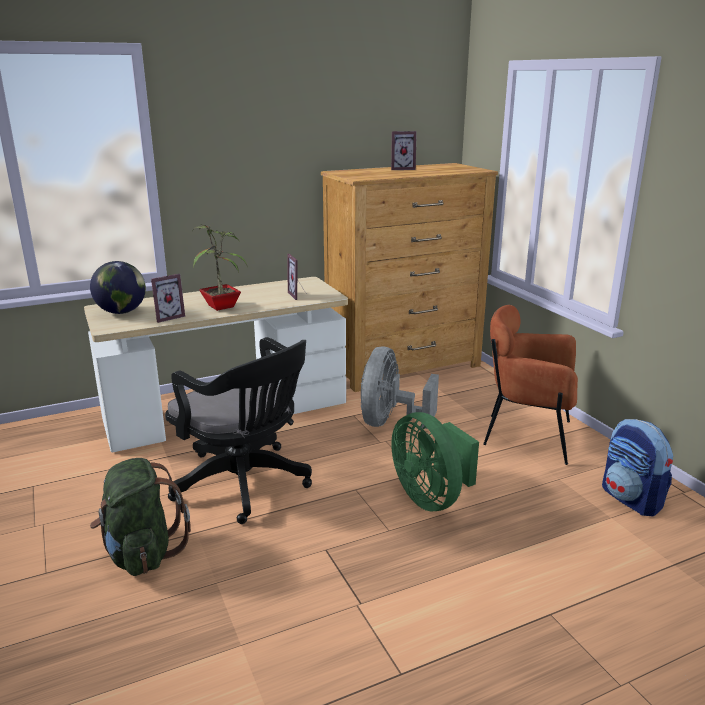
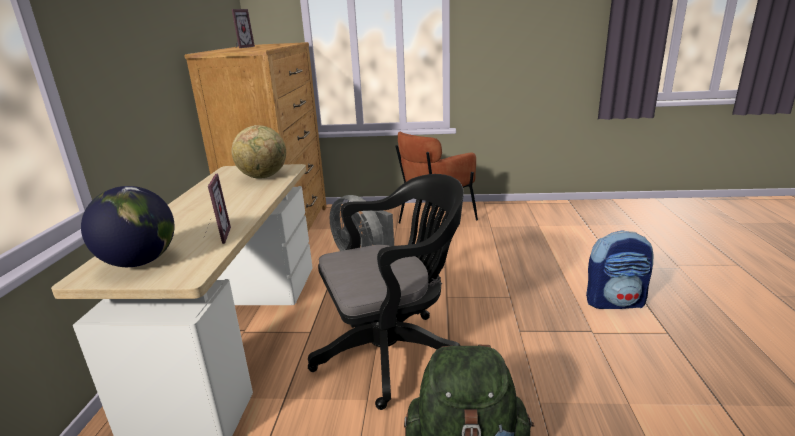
camera: 60 degrees left, 0 degrees up
potted plant [192,224,248,311] -> none
picture frame [288,254,306,300] -> globe [232,125,286,179]
green fan [391,412,479,511] -> none
backpack [602,419,673,516] -> backpack moved to [586,230,654,309]

